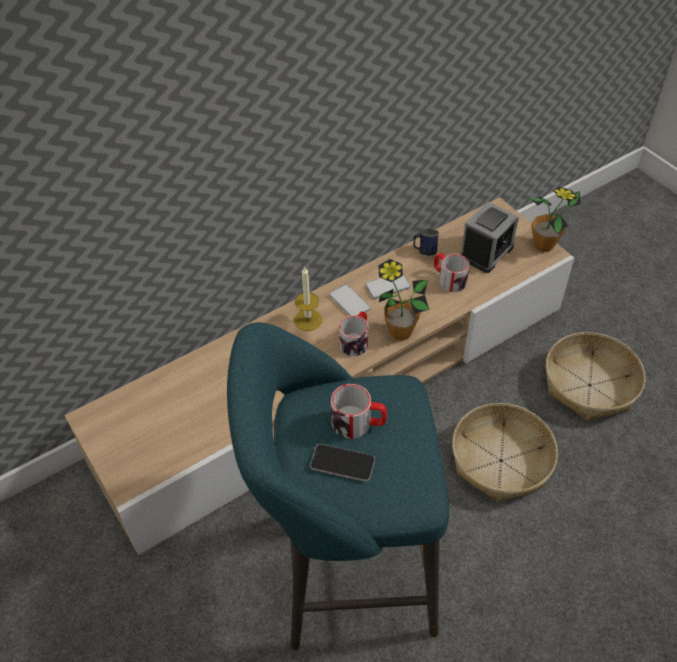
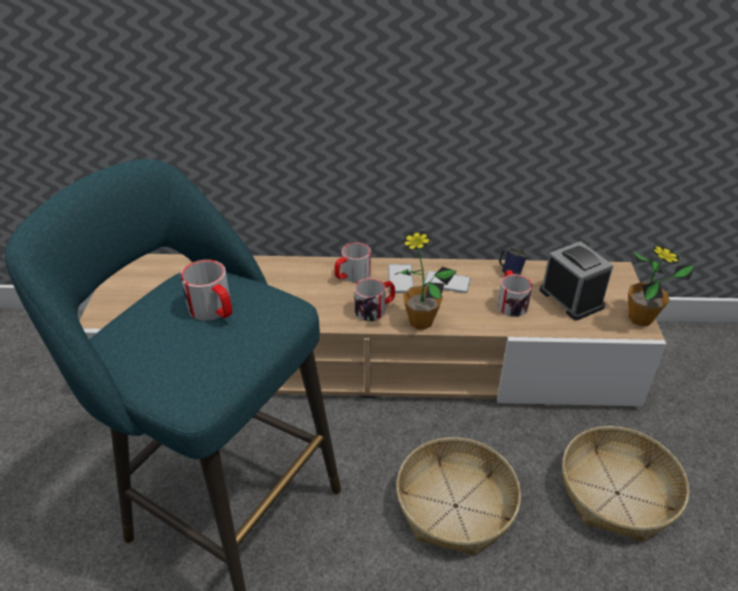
camera: 35 degrees right, 10 degrees down
candle [294,266,322,331] -> mug [334,242,371,282]
phone [310,444,375,481] -> none
alarm clock [460,202,519,273] -> alarm clock turned 105 degrees counterclockwise [540,241,613,320]

